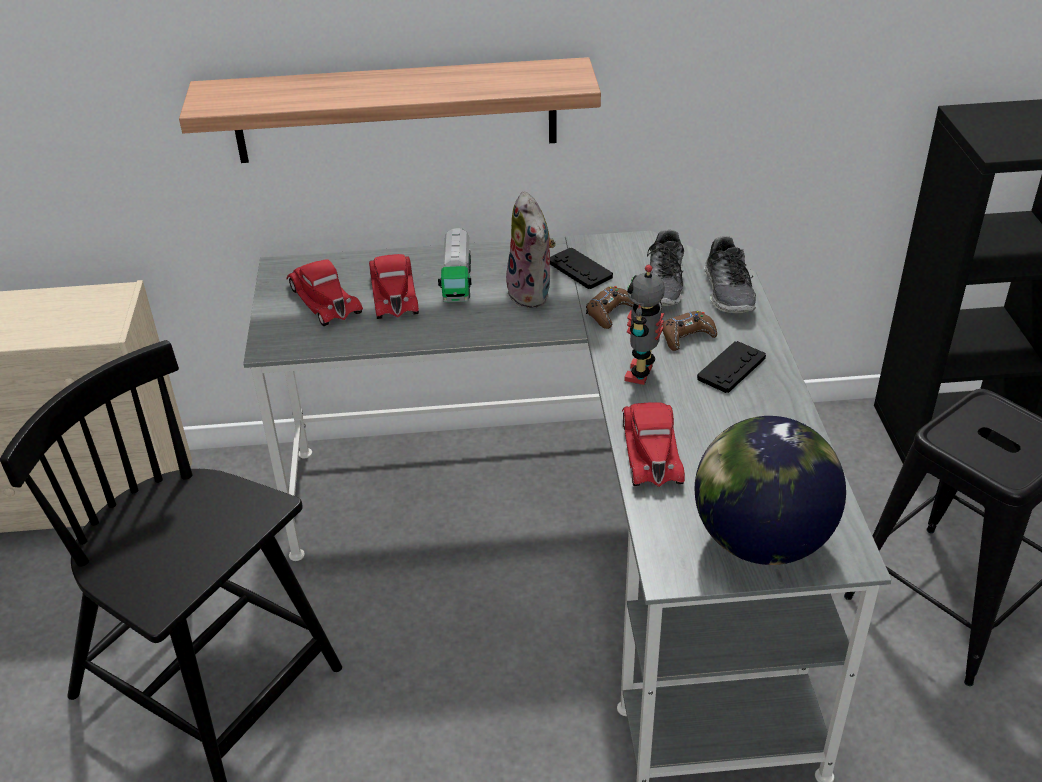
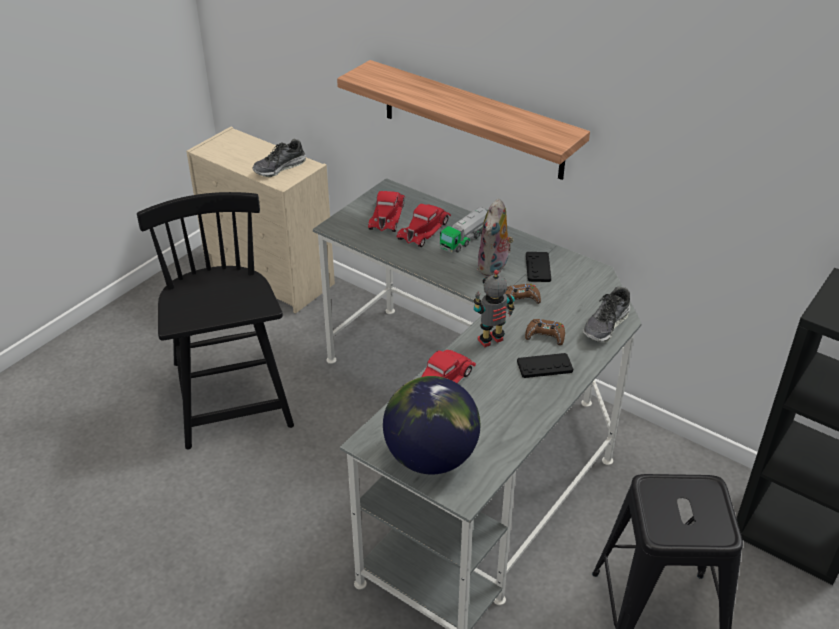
camera: 40 degrees right, 0 degrees up
shoe [647,230,684,306] -> shoe moved to [252,139,306,177]

